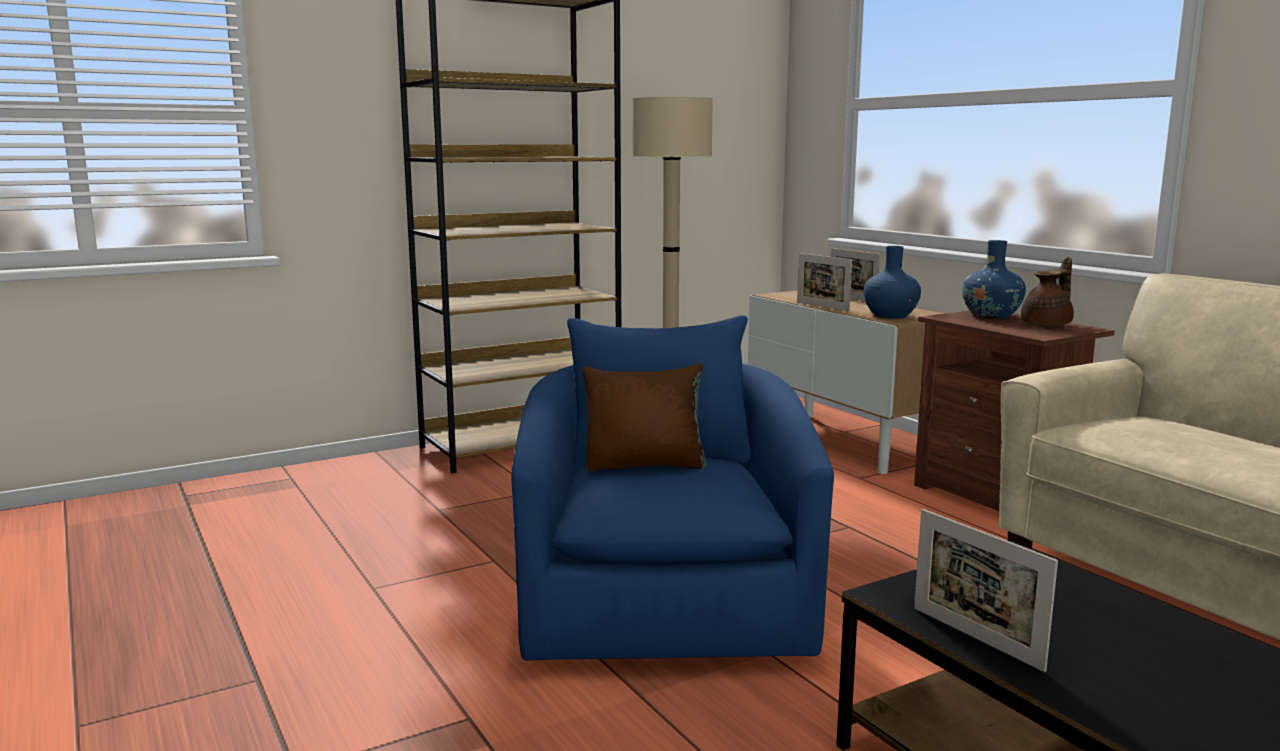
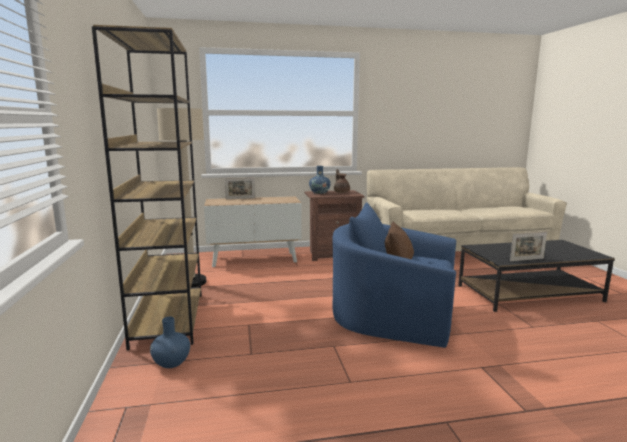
camera: 70 degrees left, 0 degrees up
picture frame [797,253,852,311] -> none
blue vase [864,246,921,319] -> blue vase moved to [150,317,190,368]

